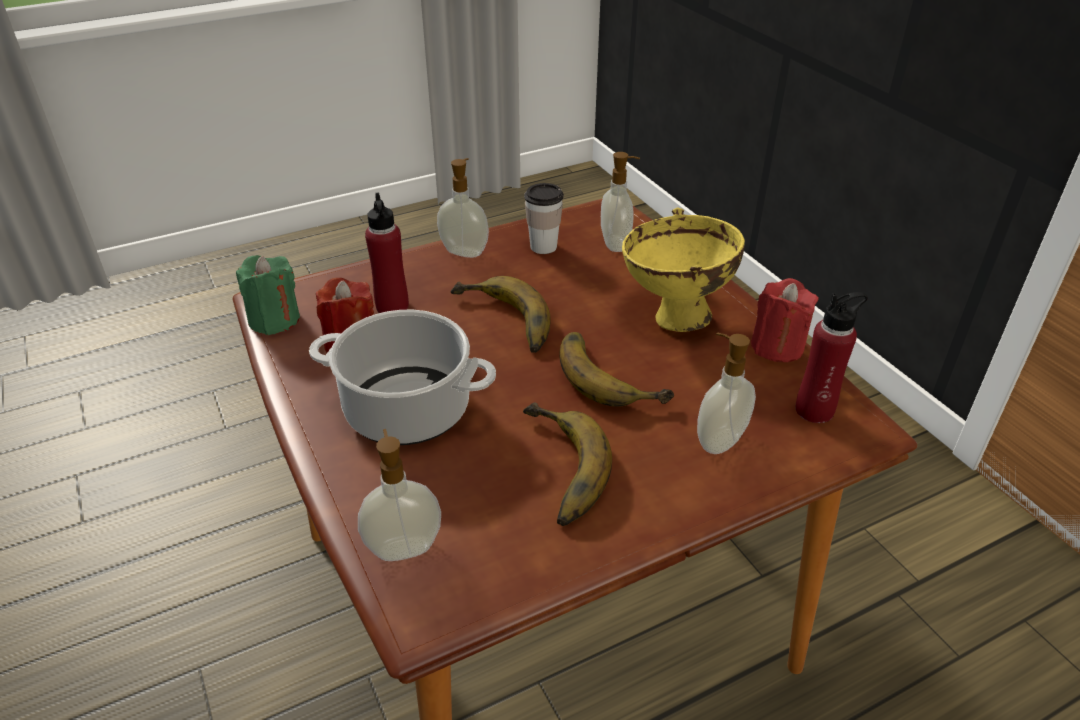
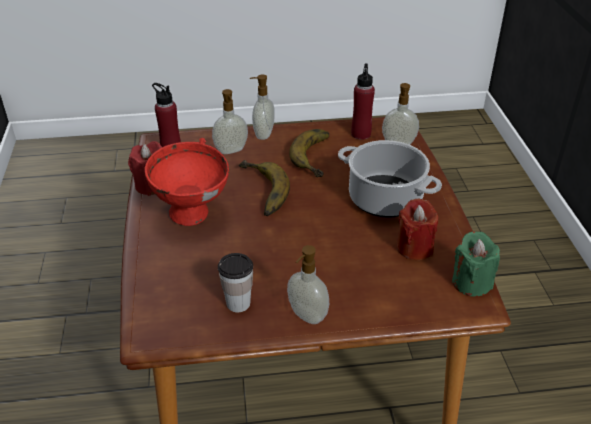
camera: 160 degrees left, 0 degrees up
red bottle [365,192,409,313] -> red bottle moved to [351,63,375,140]
banana [450,276,551,353] -> none
soap dispenser [601,152,640,252] -> soap dispenser moved to [250,75,275,140]
yellow bowl [622,207,745,332] -> red bowl [144,138,229,226]

